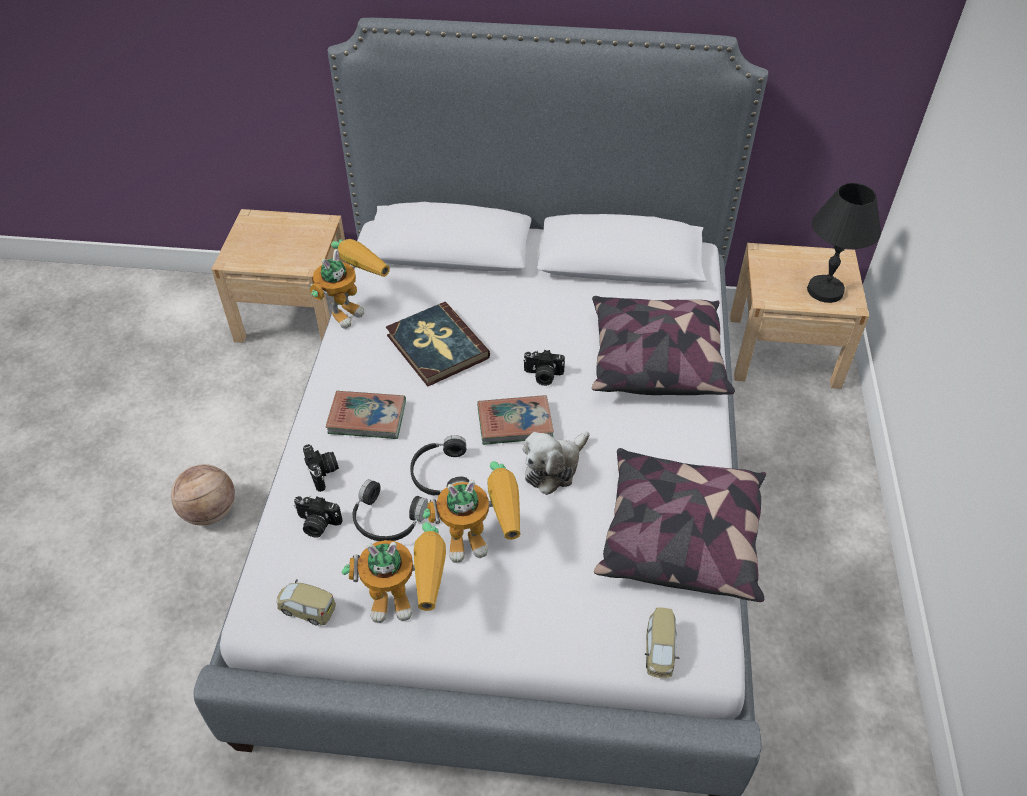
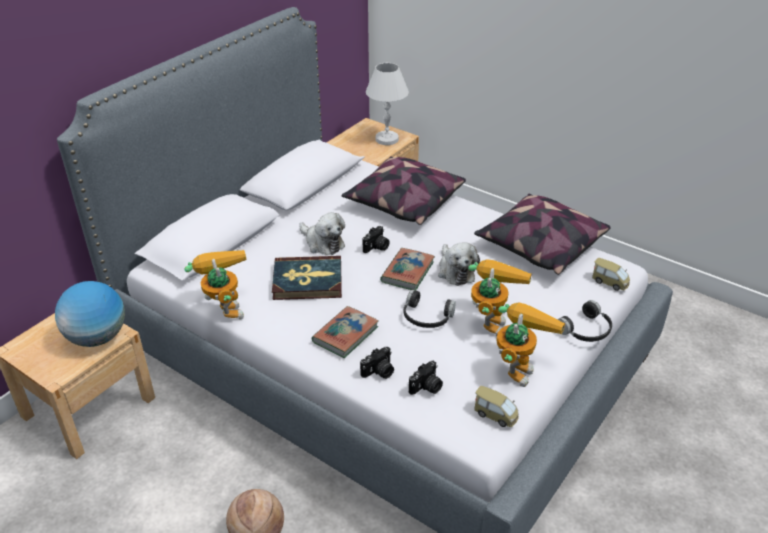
camera: 60 degrees left, 10 degrees down
toy car [277,579,336,625] -> toy car turned 105 degrees counterclockwise [474,386,519,427]
camera [303,444,339,492] -> camera turned 135 degrees clockwise [360,347,394,379]
black headphones [352,479,428,541] -> black headphones moved to [558,300,612,342]
black table lamp [807,183,881,303] -> white table lamp [366,63,409,145]
none -> globe [55,281,125,347]
none -> plush toy [299,212,345,255]

